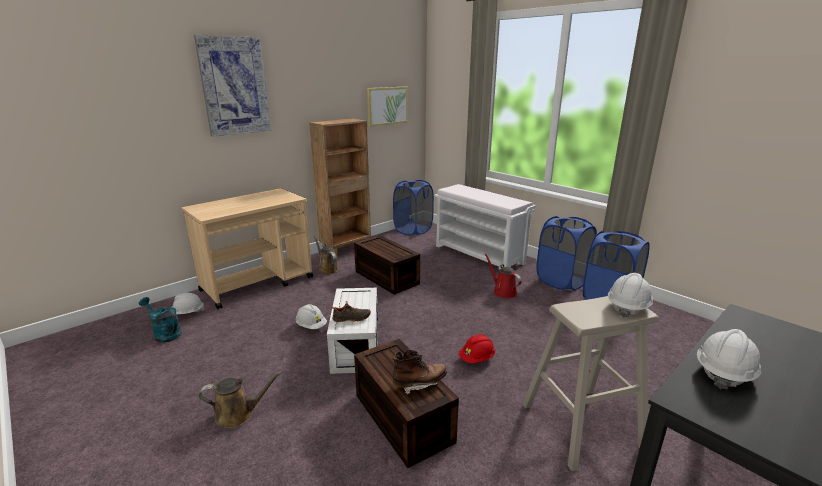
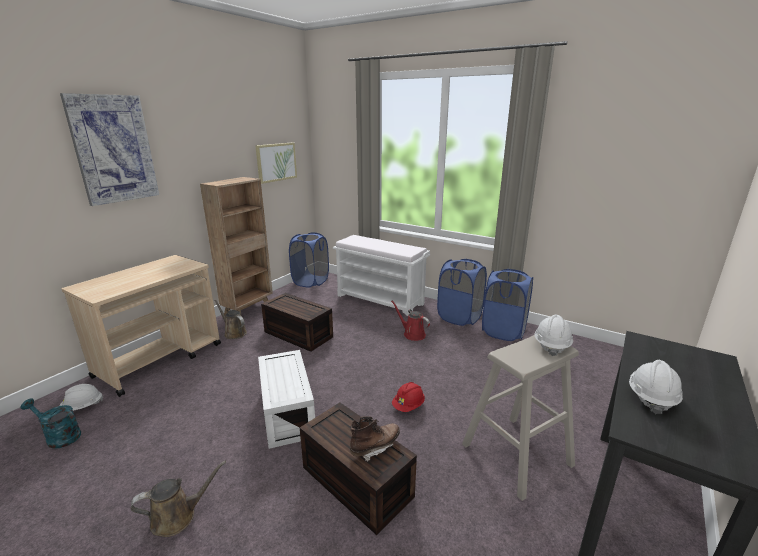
camera: 15 degrees left, 0 degrees up
white hard hat [296,304,327,329] -> none
black shoe [332,301,371,322] -> none

